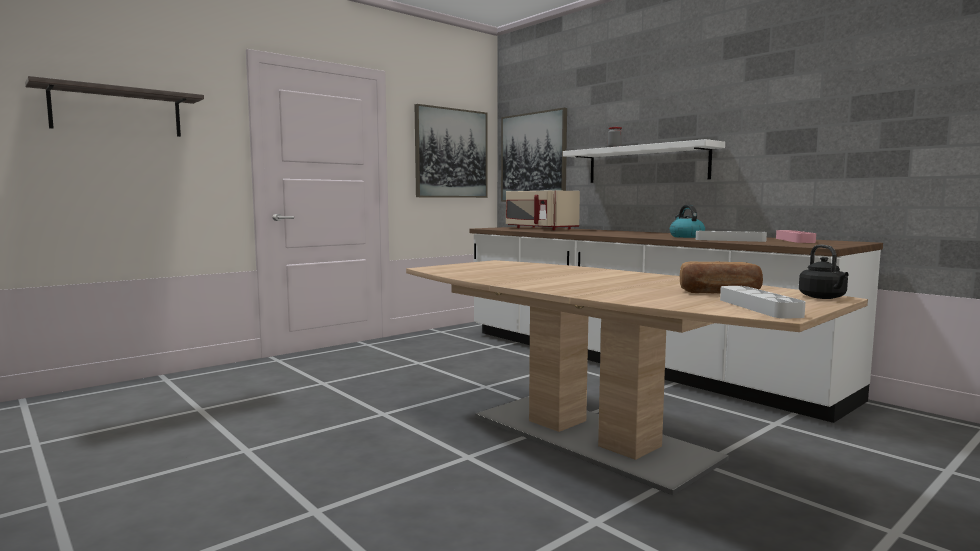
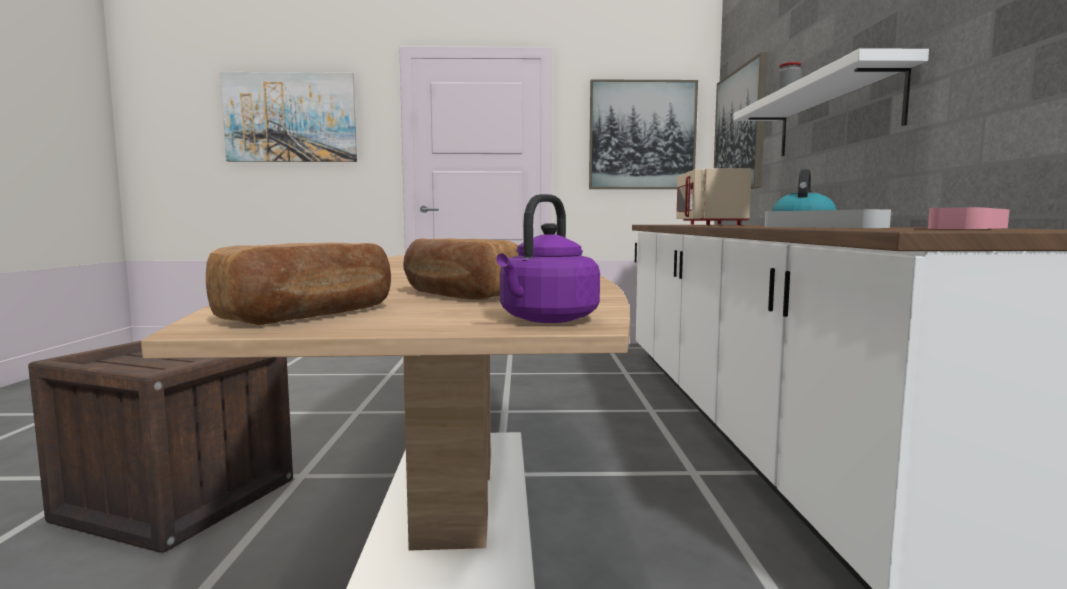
camera: 40 degrees right, 0 degrees up
shelf [25,76,204,137] -> picture [220,72,357,162]
grey tray [720,286,806,319] -> bread [206,242,391,325]
black kettle [799,244,849,299] -> purple kettle [496,194,600,323]
none -> crate [28,341,293,553]

